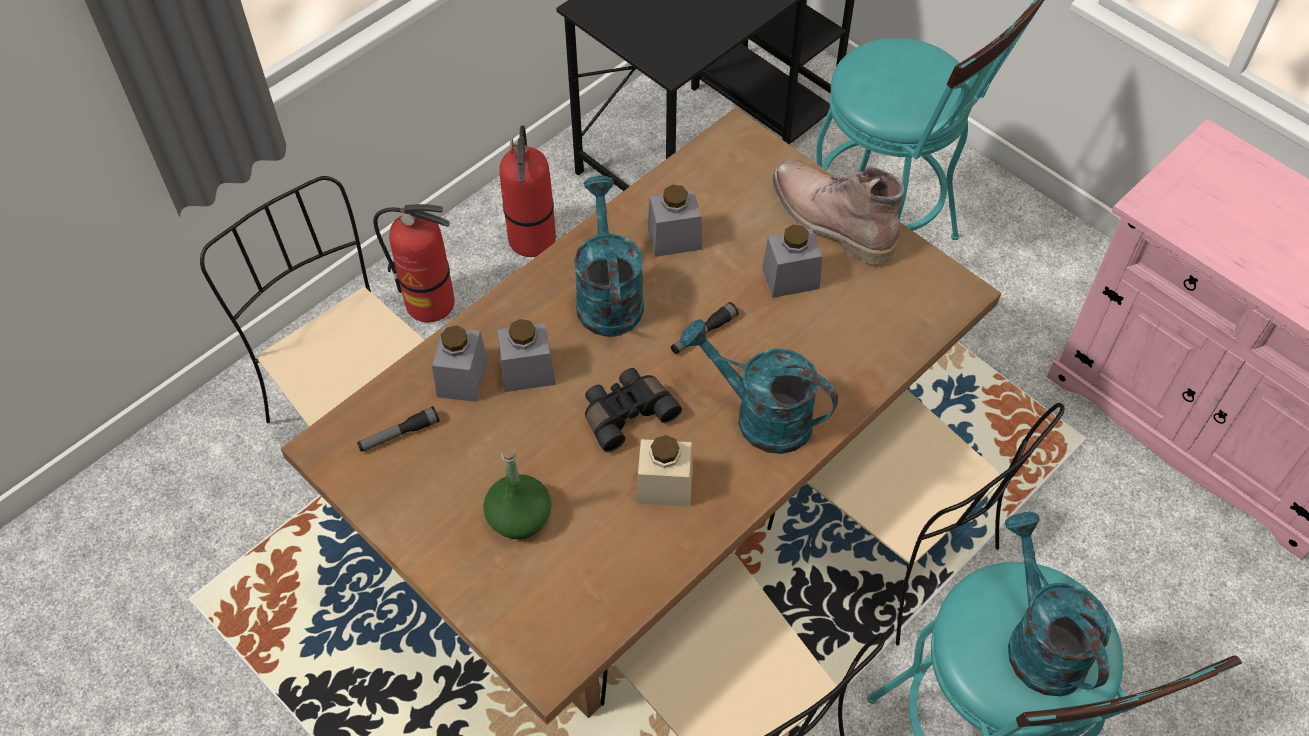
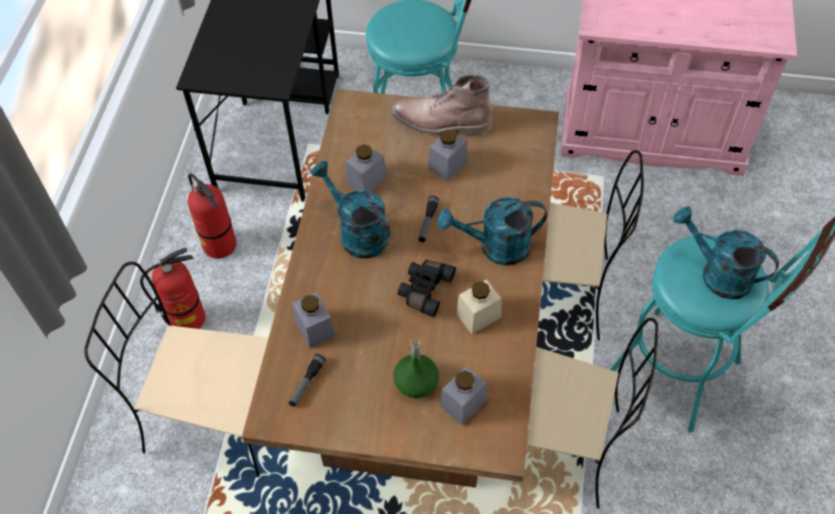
camera: 35 degrees left, 0 degrees up
grey jar [497,319,556,392] -> grey jar moved to [440,366,487,425]

